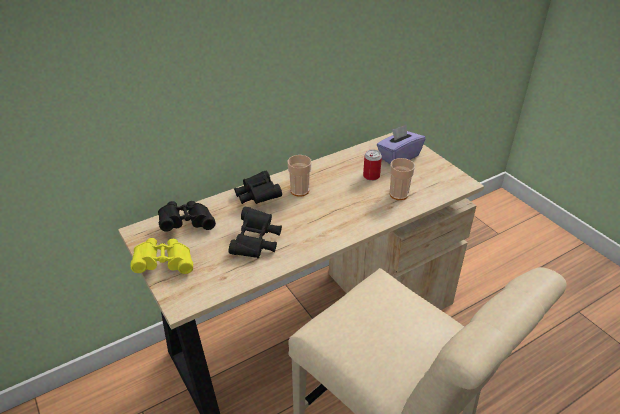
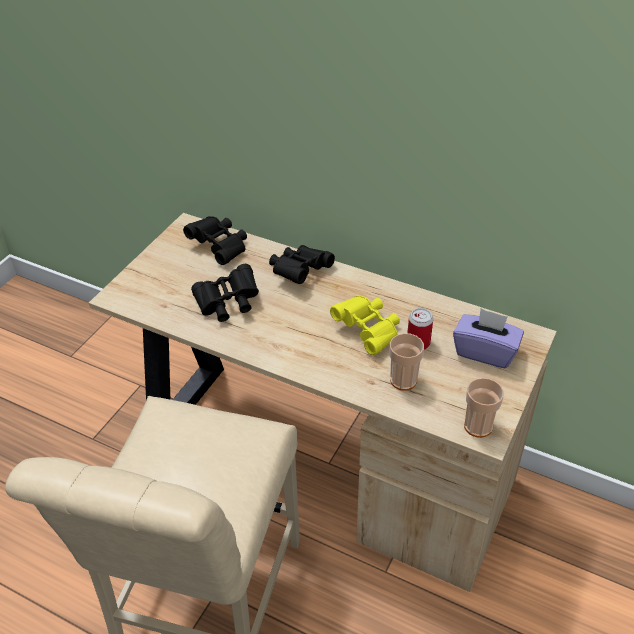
camera: 60 degrees right, 5 degrees up
yellow binoculars [131,238,193,274] -> yellow binoculars moved to [330,295,400,355]
cup [288,155,312,197] -> cup moved to [464,378,504,438]

